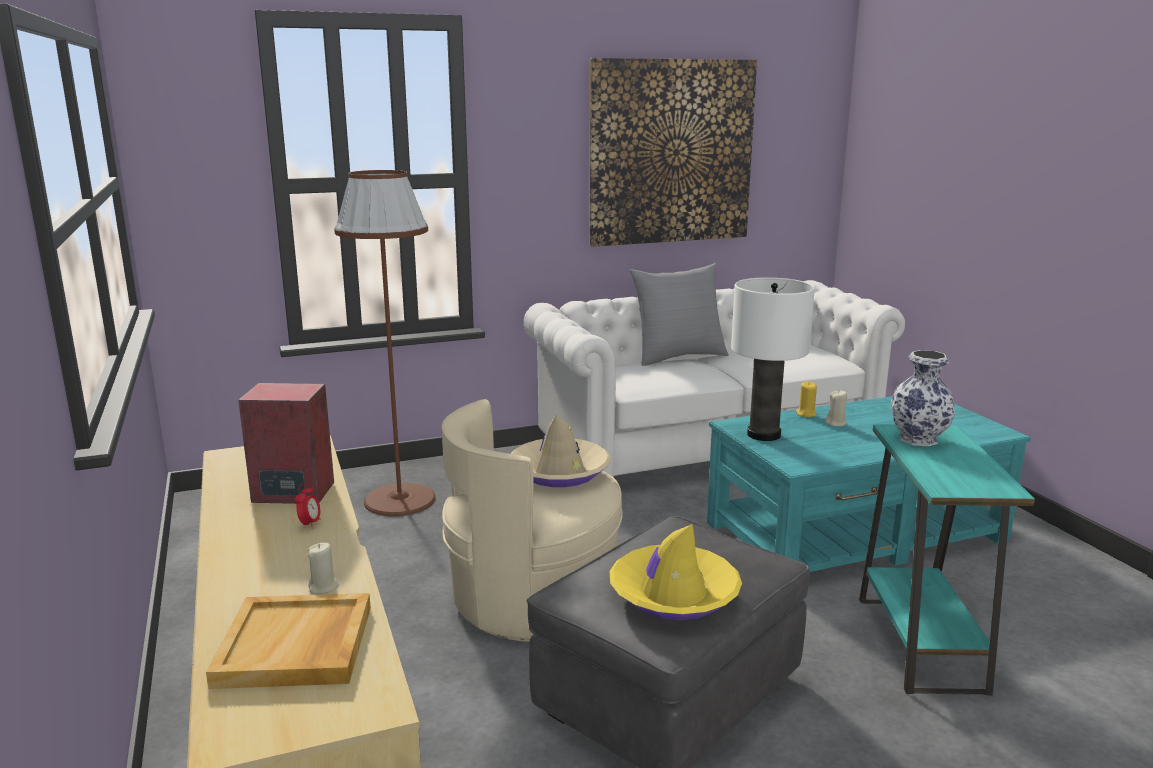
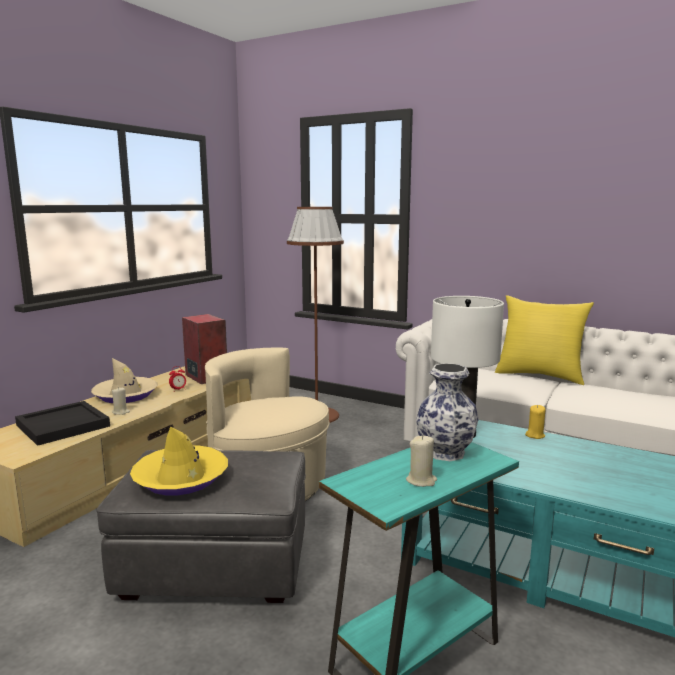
camera: 50 degrees right, 5 degrees down
beige tray [206,593,371,689] -> black tray [15,401,110,446]
beige hat [511,415,611,487] -> beige hat moved to [91,358,158,403]
picture [589,58,757,247] -> none
grey pillow [629,263,729,366] -> yellow pillow [495,295,594,385]
beige candle [825,390,847,426] -> beige candle moved to [406,435,437,487]

